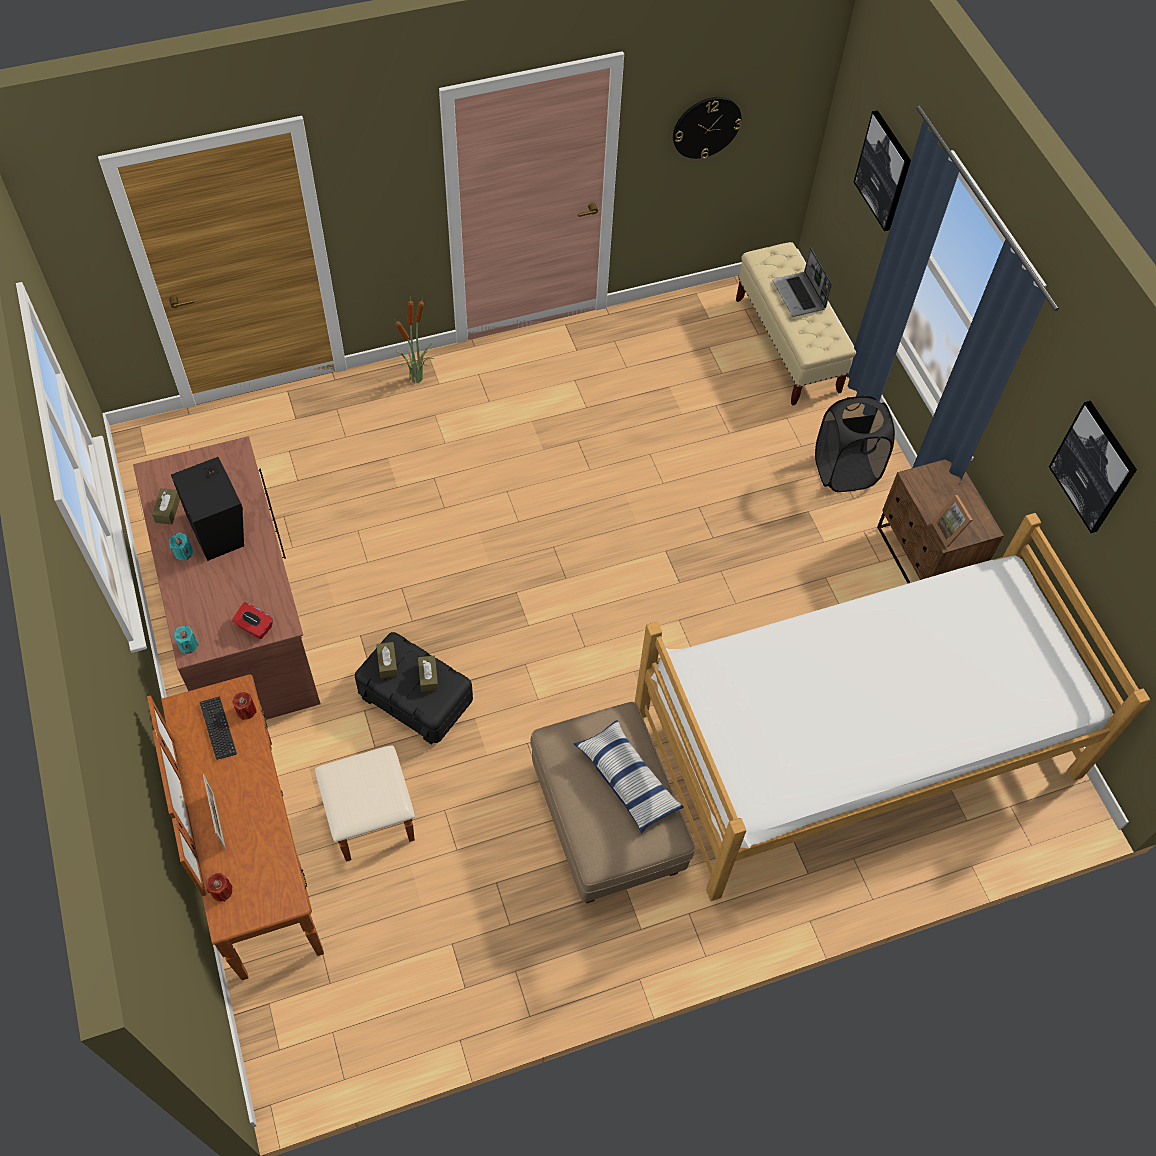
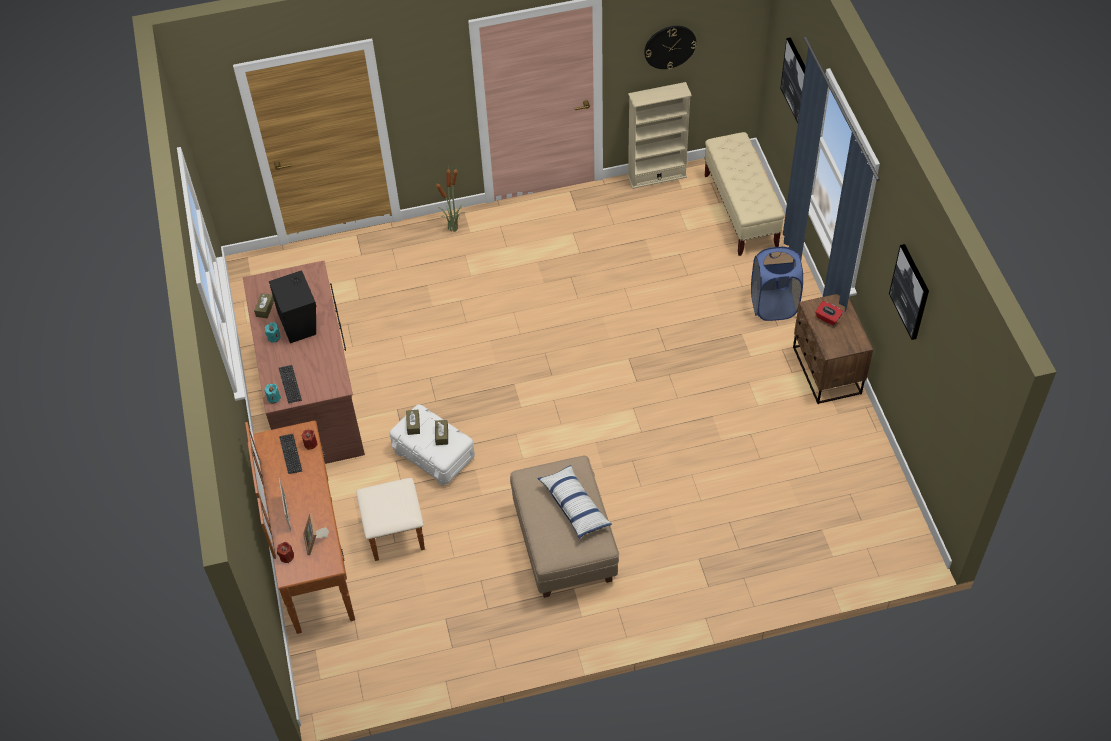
camera: 10 degrees right, 5 degrees down
red tissue box [232,602,273,639] -> red tissue box moved to [815,301,843,326]
black storage box [355,632,473,745] -> white storage box [390,404,475,486]
bed [635,513,1150,901] -> none
laptop [773,248,832,317] -> none
black laundry basket [815,395,895,492] -> blue laundry basket [751,246,803,321]
picture frame [931,495,973,547] -> picture frame moved to [303,514,329,555]
none -> keyboard [279,365,302,403]
none -> beige bookcase [627,82,692,189]

